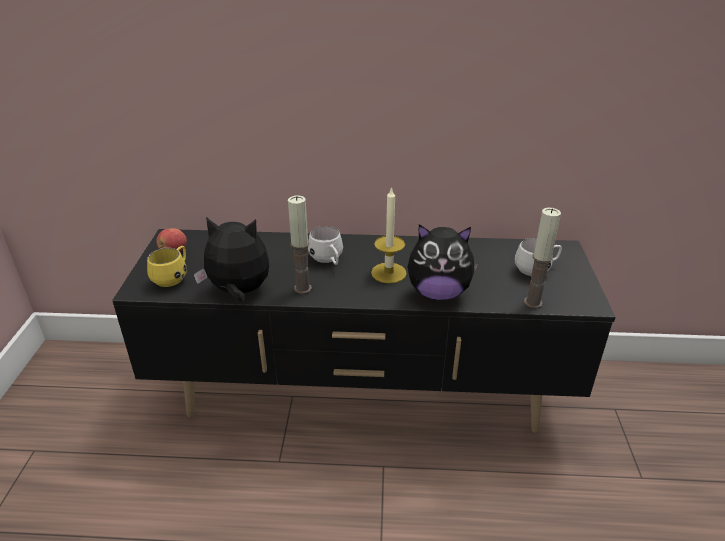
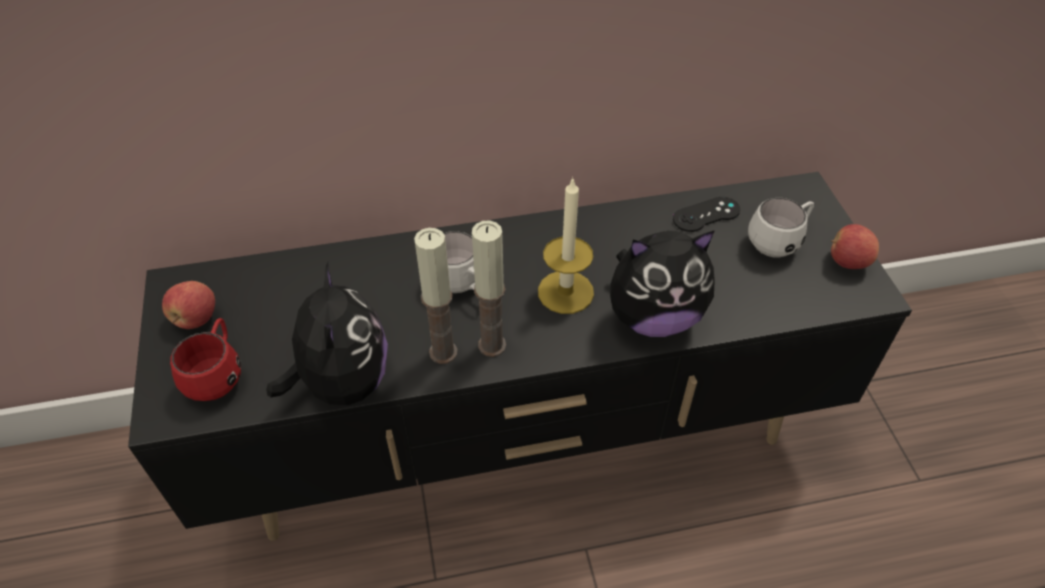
camera: 15 degrees left, 15 degrees up
yellow mug [147,246,186,287] -> red mug [170,318,241,401]
plush toy [194,217,269,302] -> plush toy turned 90 degrees clockwise [266,261,388,405]
candle [524,208,561,308] -> candle moved to [472,220,506,357]
none -> black game controller [673,197,740,232]
none -> apple [831,224,879,269]

